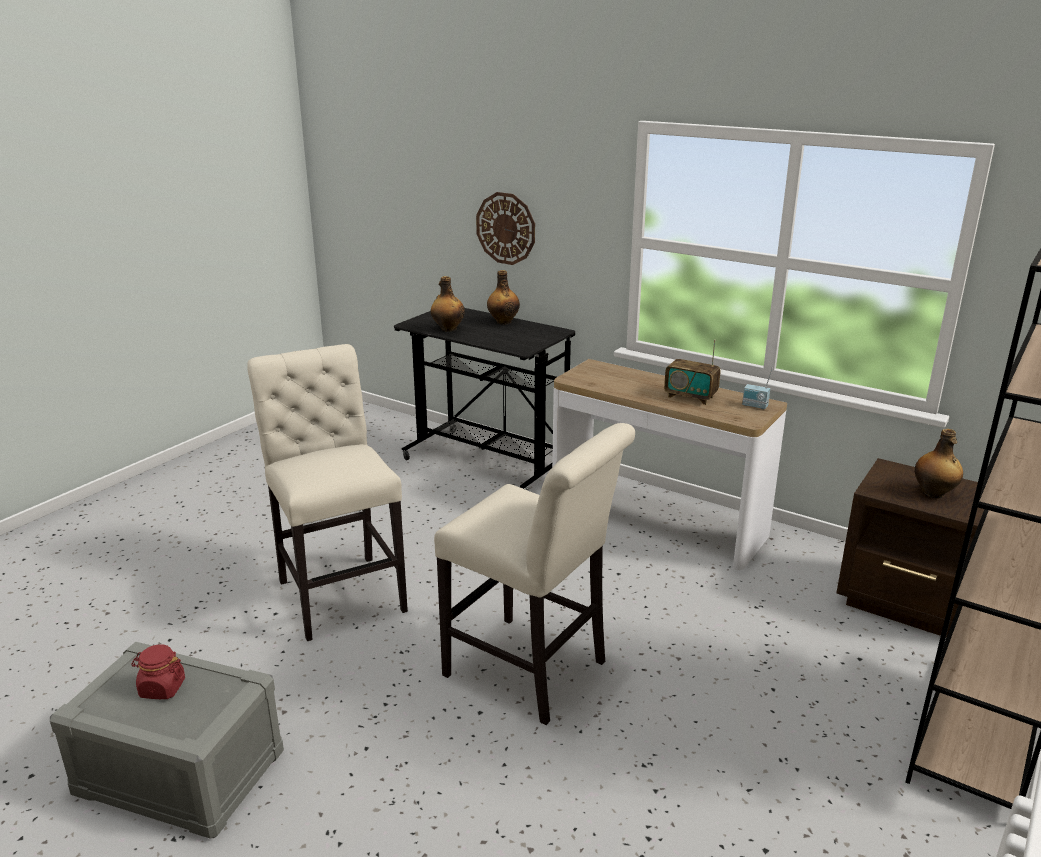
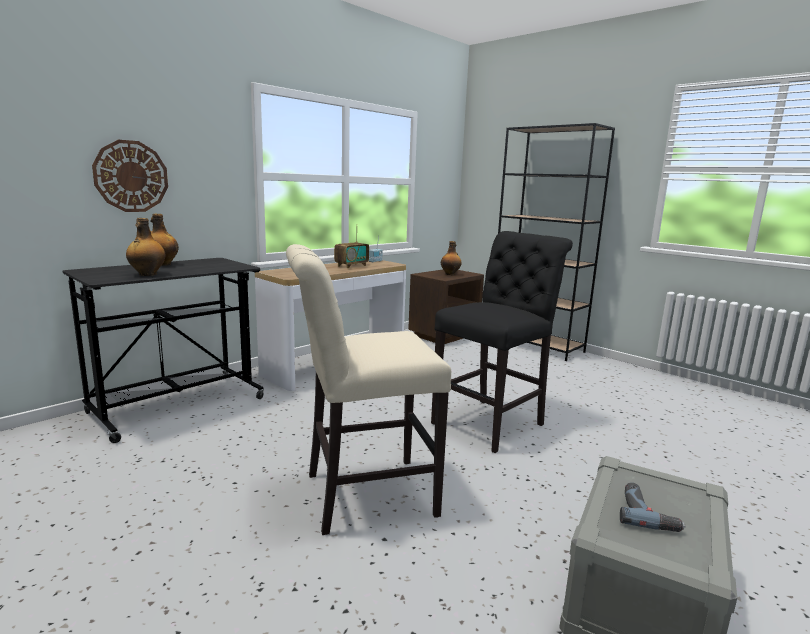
camera: 80 degrees left, 10 degrees down
red jar [131,644,185,699] -> power drill [620,482,686,532]
beige stool [434,423,635,725] -> black stool [431,231,573,453]

